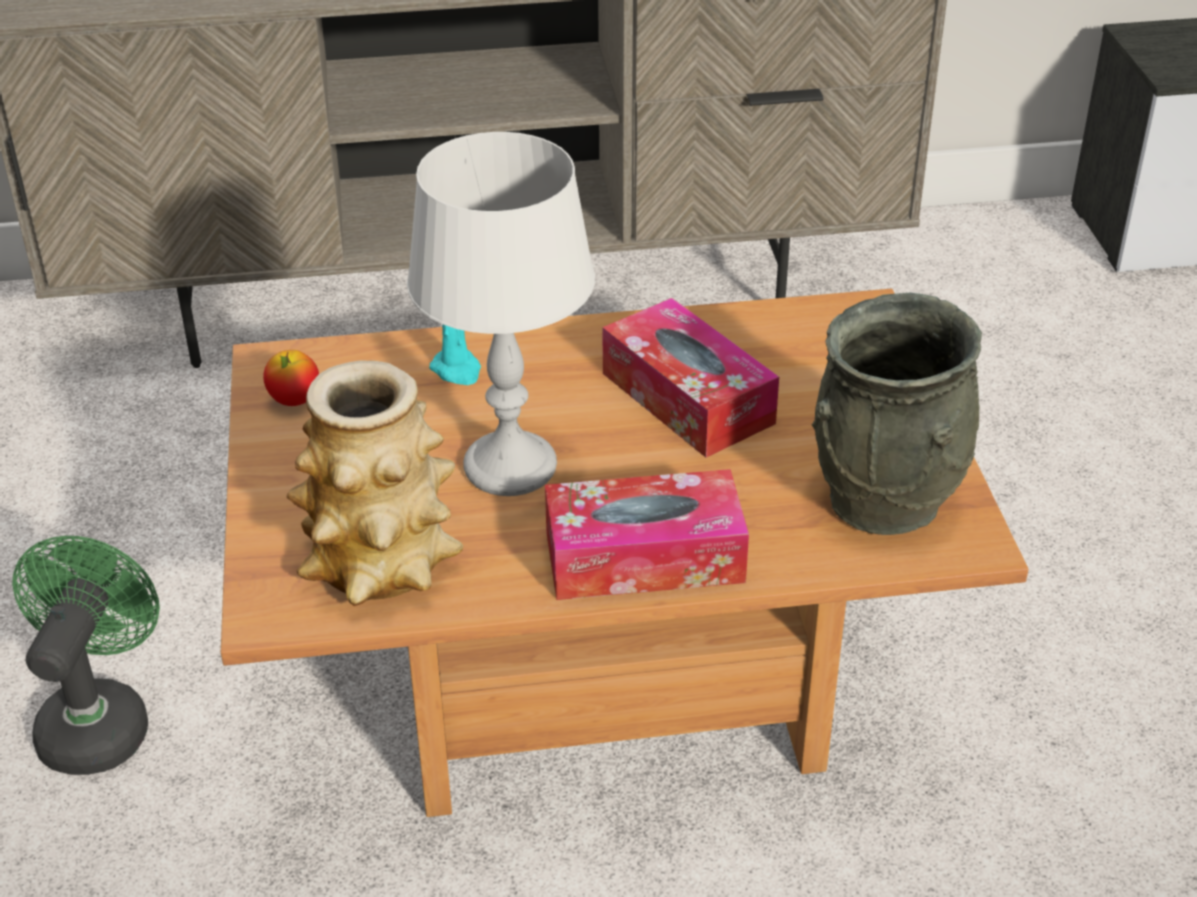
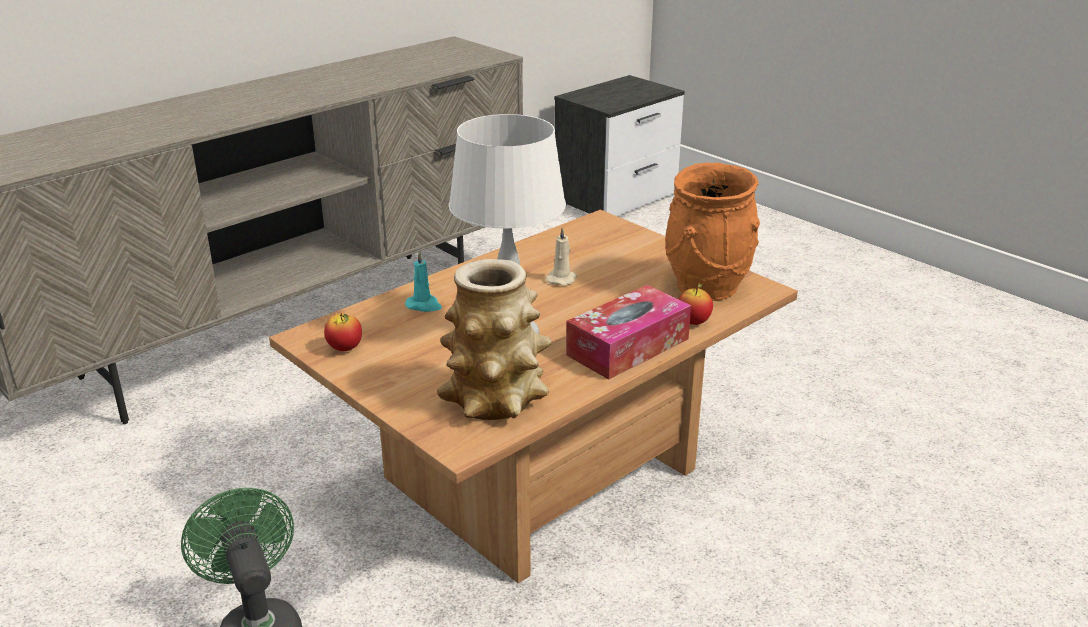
camera: 35 degrees left, 10 degrees down
tissue box [603,298,779,458] -> beige candle [546,227,577,286]
grey vase [812,293,982,535] -> orange vase [665,162,760,301]
none -> apple [679,283,713,325]

